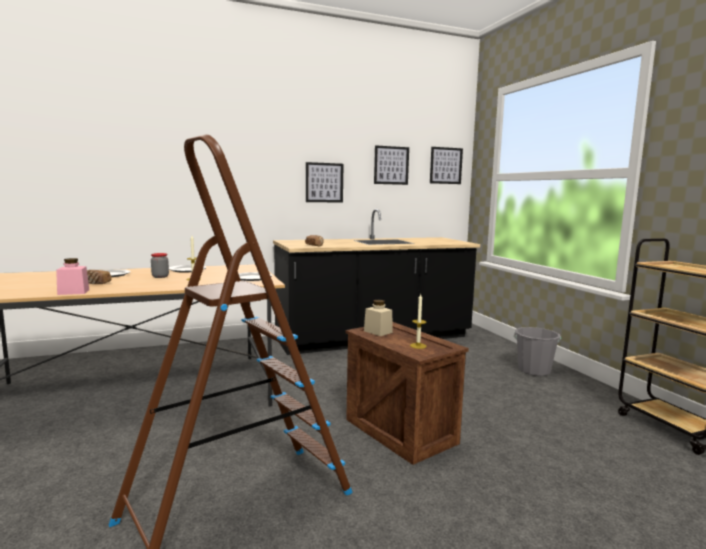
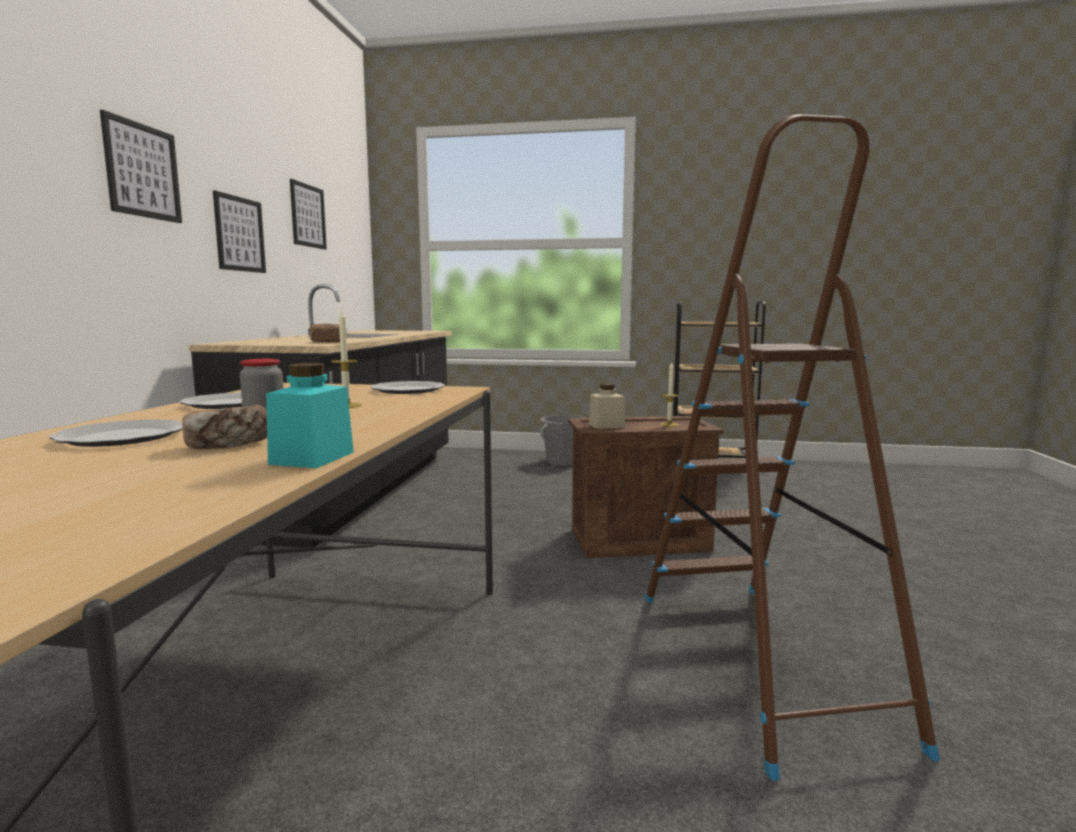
camera: 60 degrees left, 0 degrees up
pink jar [56,258,89,295] -> turquoise jar [266,363,354,468]
picture [430,147,463,184] -> picture moved to [100,110,182,223]

